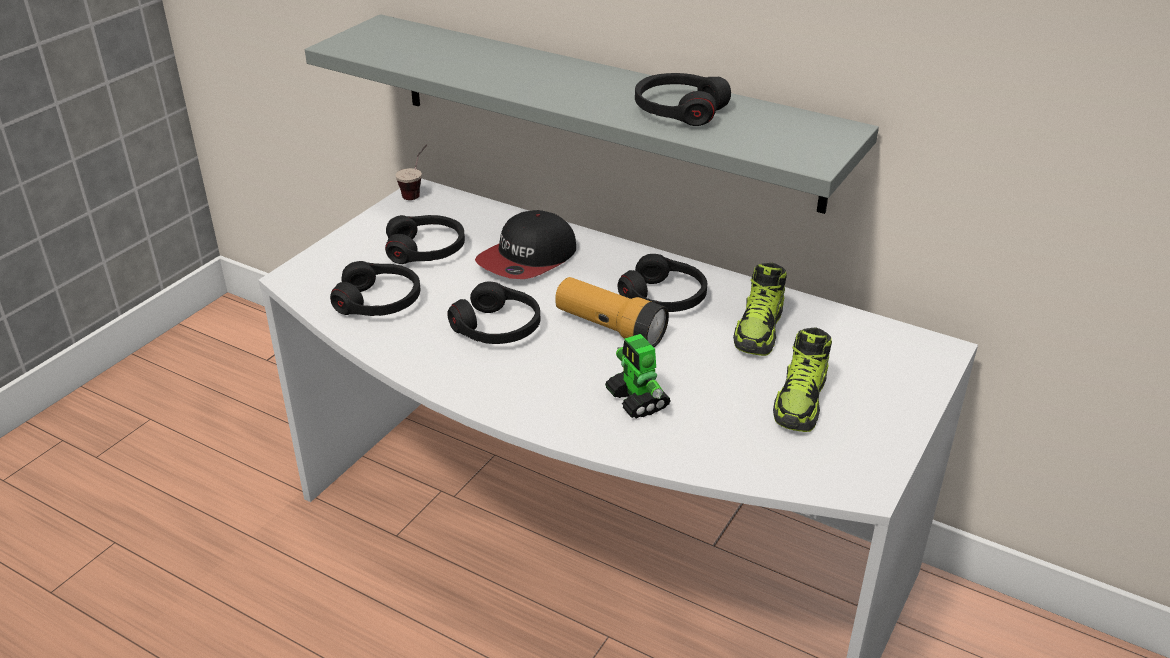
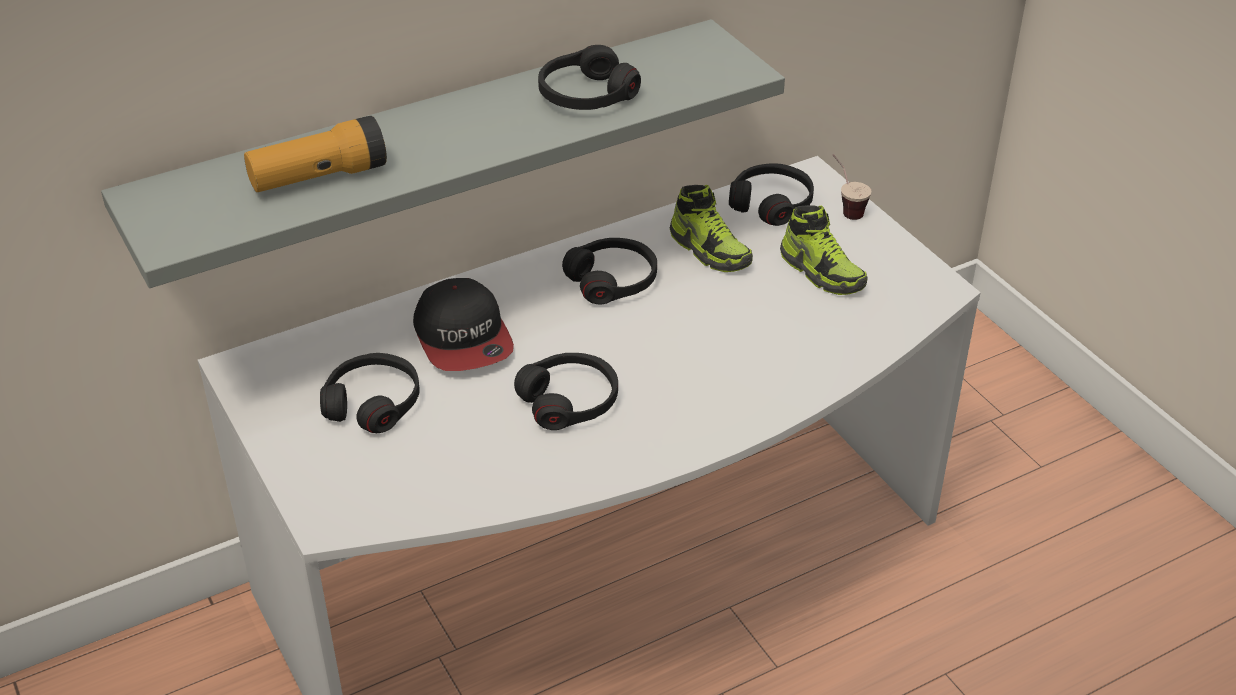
camera: 60 degrees left, 5 degrees up
black headphones [330,261,420,316] -> black headphones moved to [729,163,814,226]
cup [396,144,427,200] -> cup moved to [833,154,871,220]
flashlight [555,277,669,347] -> flashlight moved to [244,116,387,192]
toy robot [605,334,671,419] -> none

